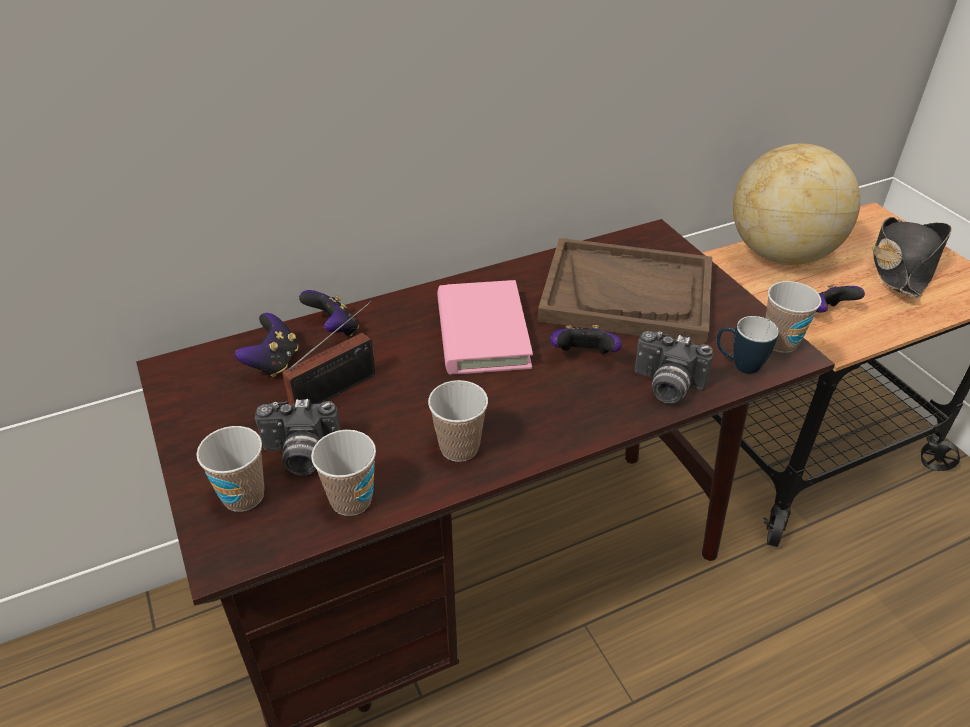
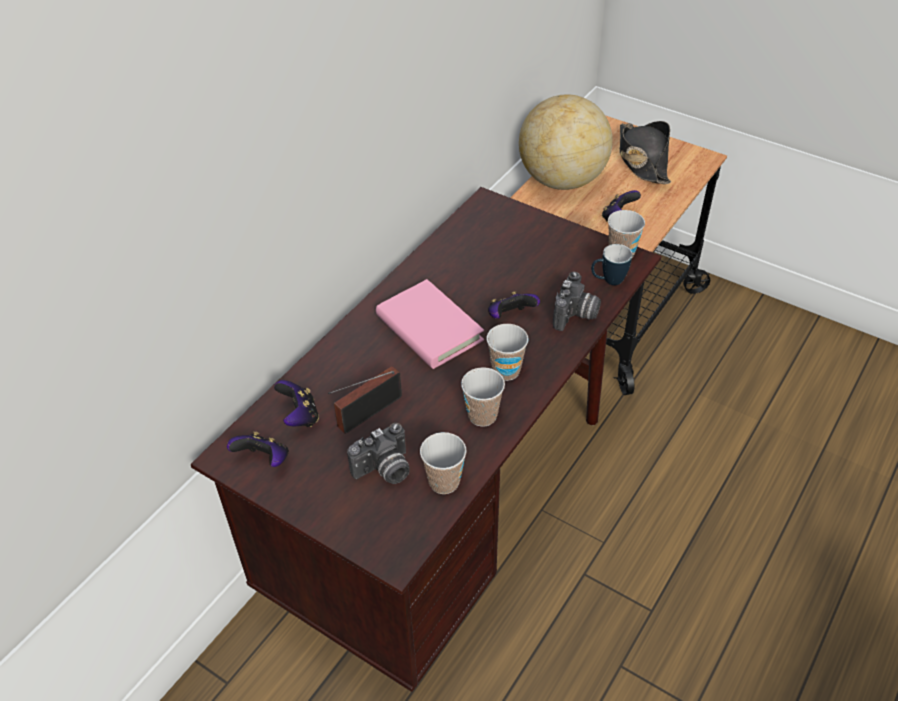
camera: 30 degrees left, 5 degrees up
cup [196,426,265,512] -> cup moved to [487,324,529,381]
radio [282,301,376,405] -> radio turned 150 degrees counterclockwise [328,366,402,434]
game controller [299,290,359,336] -> game controller moved to [227,431,289,467]
brown tray [538,238,712,345] -> none
camera [634,331,713,403] -> camera turned 60 degrees counterclockwise [553,271,601,331]

